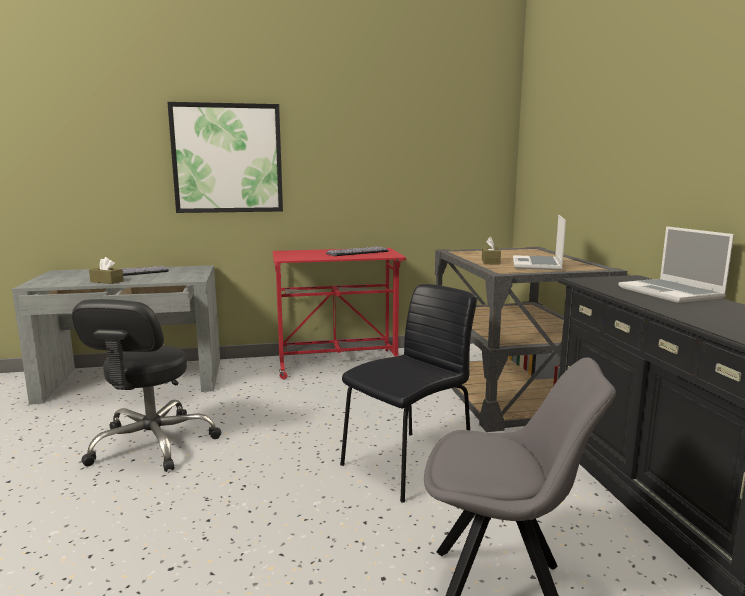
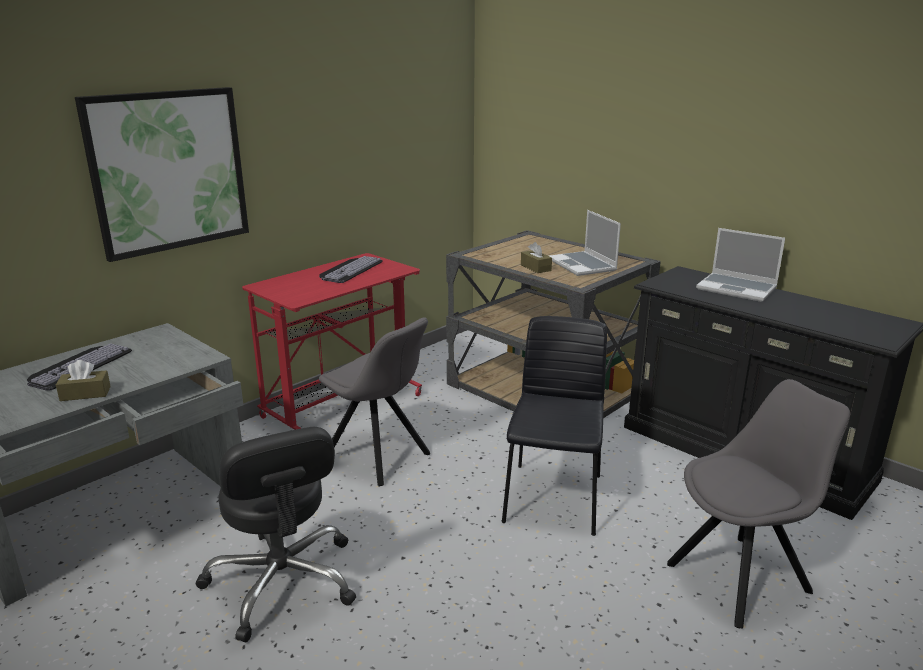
camera: 35 degrees left, 10 degrees up
none -> grey chair [319,317,430,486]

